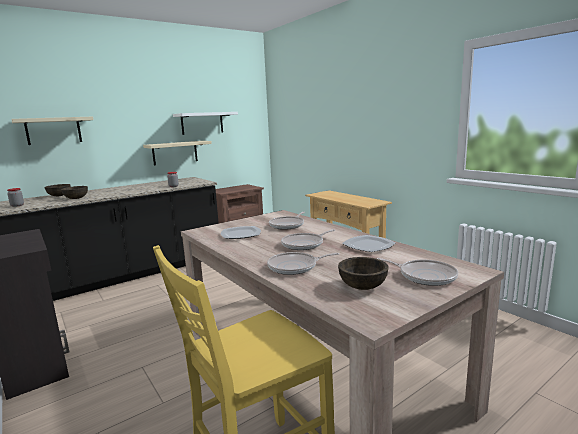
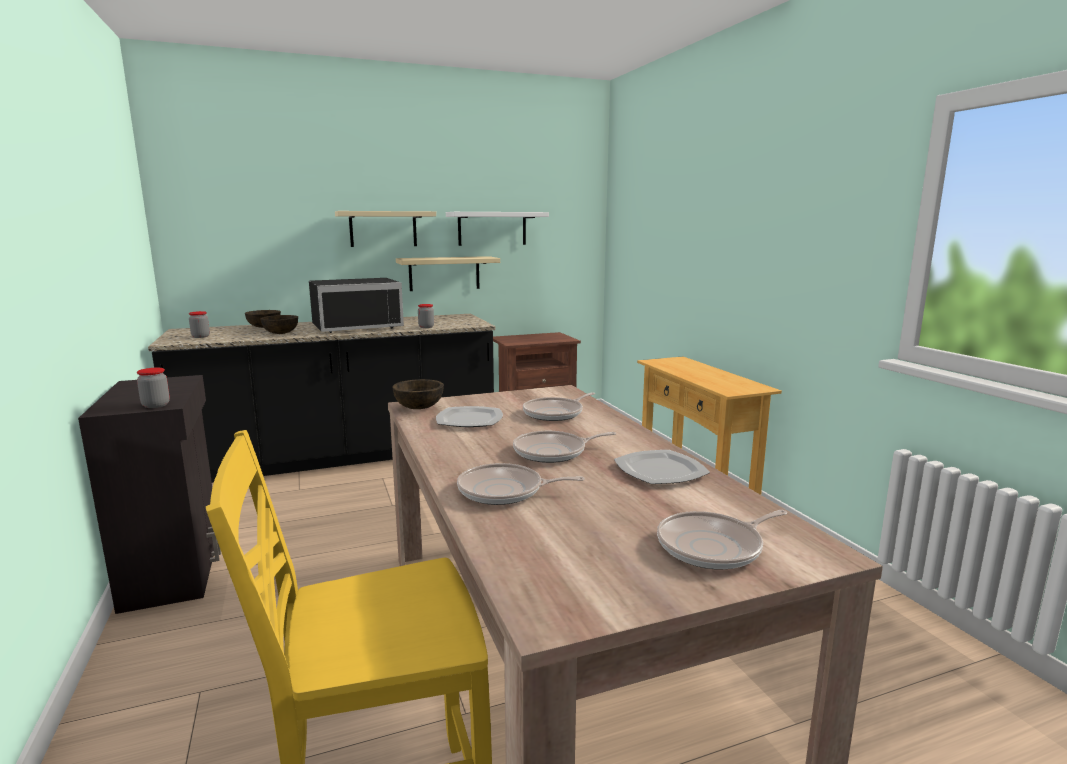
camera: 15 degrees right, 0 degrees up
beige shelf [12,117,94,145] -> beige shelf moved to [335,211,436,247]
brown bowl [338,257,389,290] -> brown bowl moved to [392,379,444,409]
frying pan [376,258,458,286] -> frying pan turned 105 degrees clockwise [657,510,787,570]
none -> jar [137,368,170,408]
none -> black microwave [309,278,404,333]

